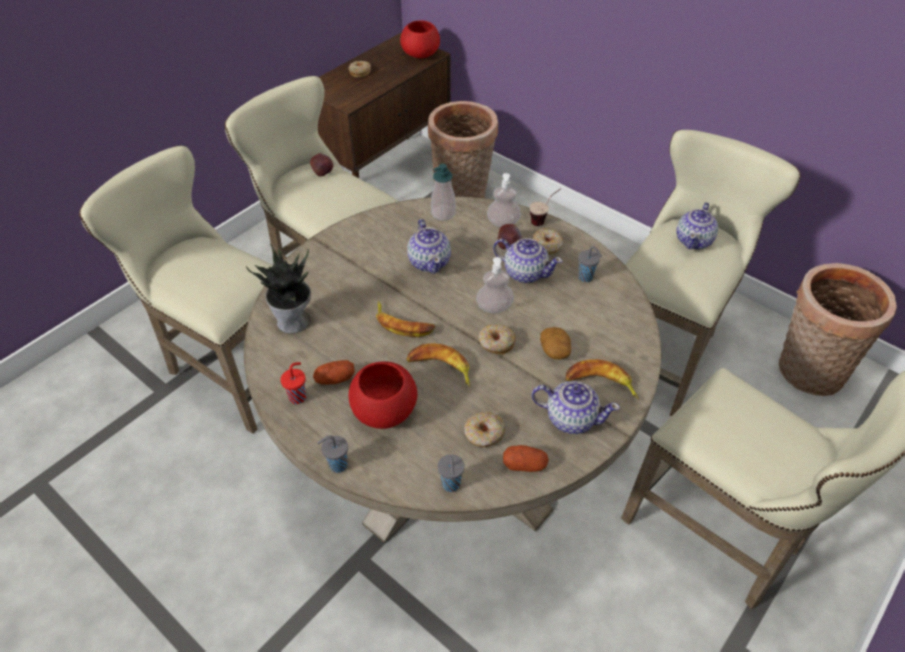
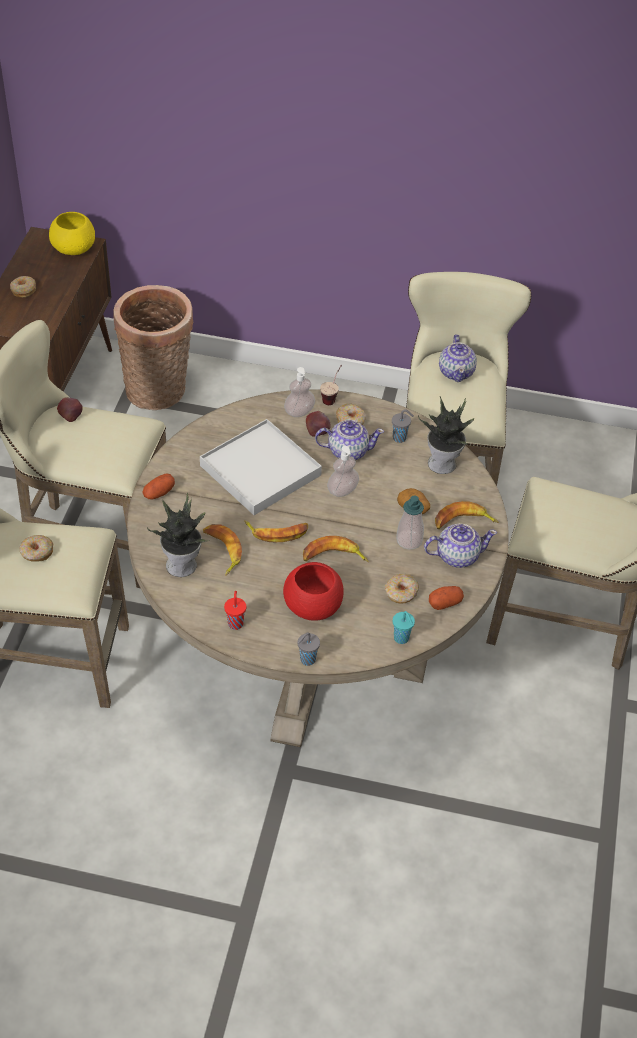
camera: 30 degrees left, 0 degrees up
potato [313,360,355,385] -> potato moved to [142,474,175,499]
red bowl [400,21,440,58] -> yellow bowl [49,212,95,255]
teapot [407,219,451,274] -> white tray [200,419,322,515]
soap dispenser [431,164,456,221] -> soap dispenser moved to [396,496,424,550]
grey cup [438,454,465,492] -> turquoise cup [393,611,415,644]
donut [479,324,516,355] -> donut moved to [19,535,53,562]
basket [779,263,897,396] -> none
none -> banana [203,524,242,575]
none -> potted plant [418,397,474,474]

